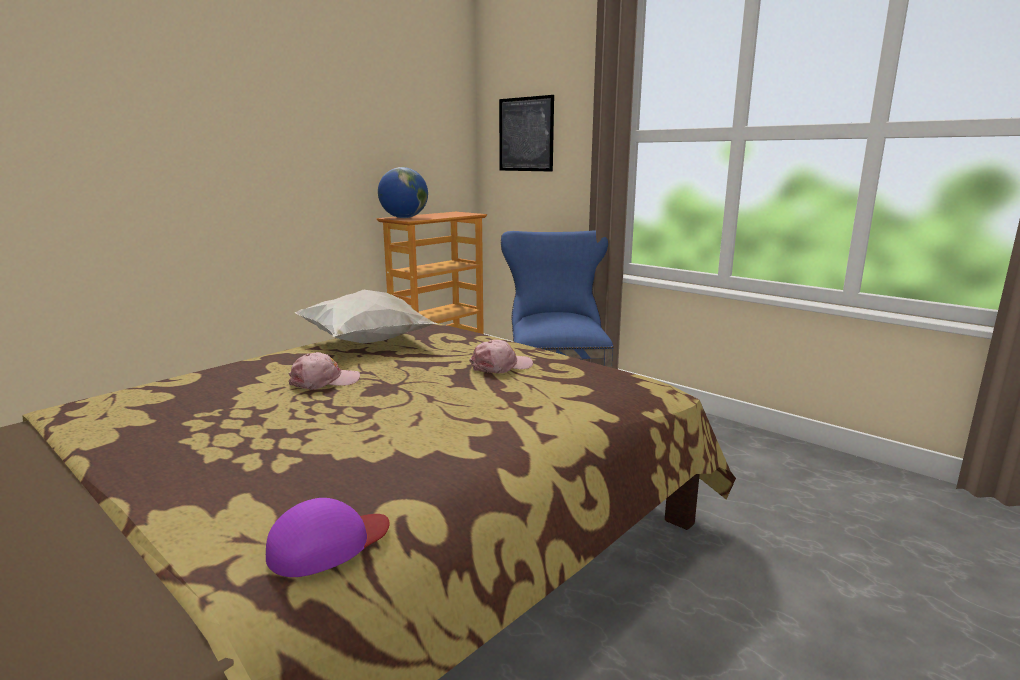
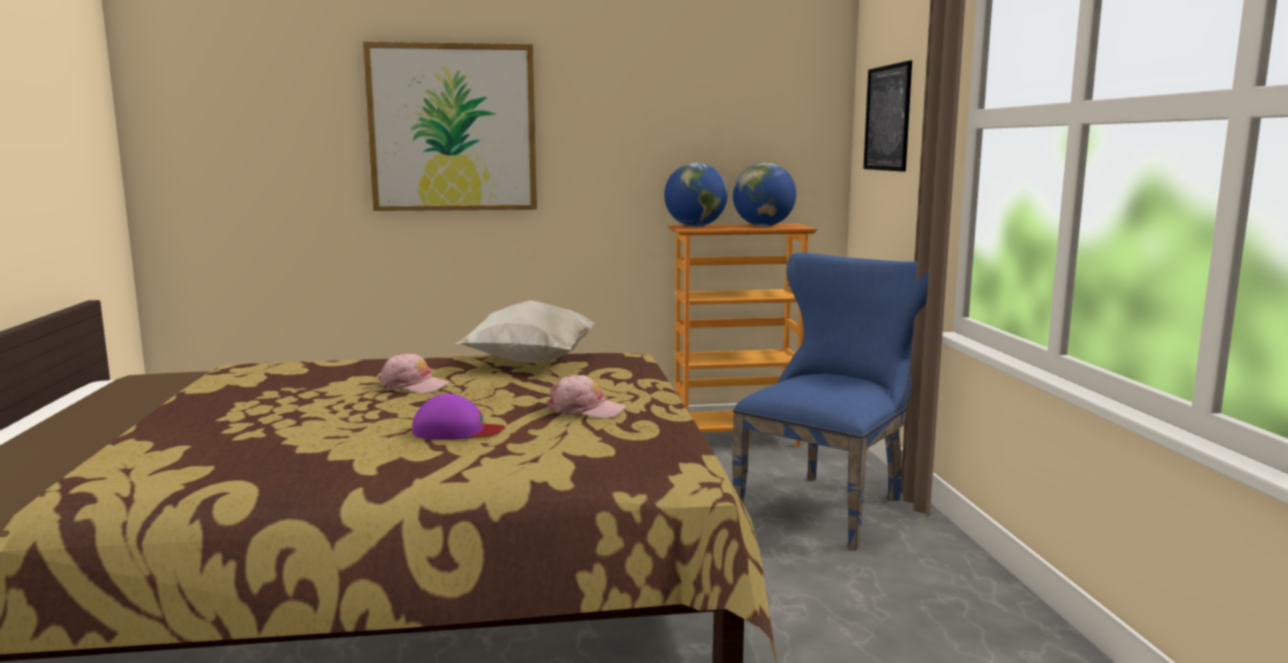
camera: 40 degrees right, 5 degrees down
purple cap [266,498,390,577] -> purple cap moved to [412,394,505,440]
none -> picture [363,42,537,211]
none -> globe [733,163,796,226]

